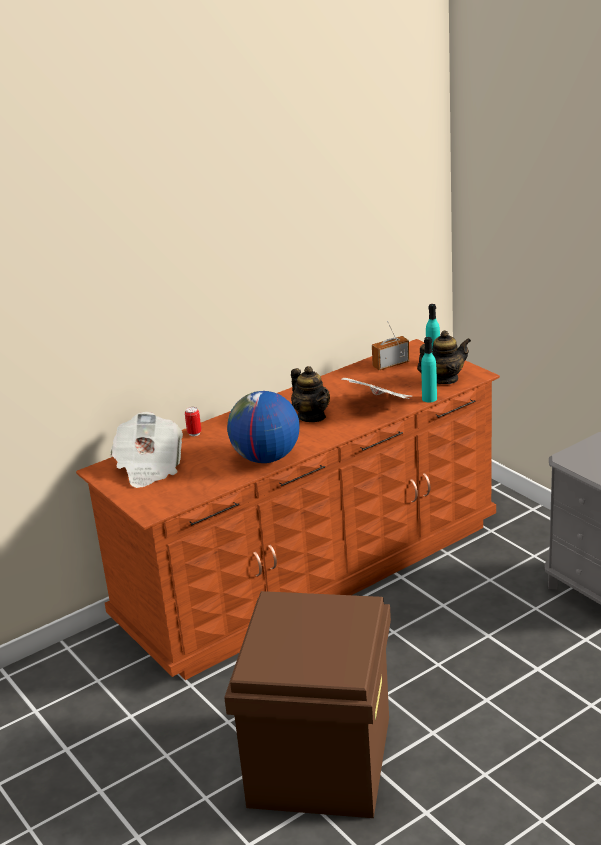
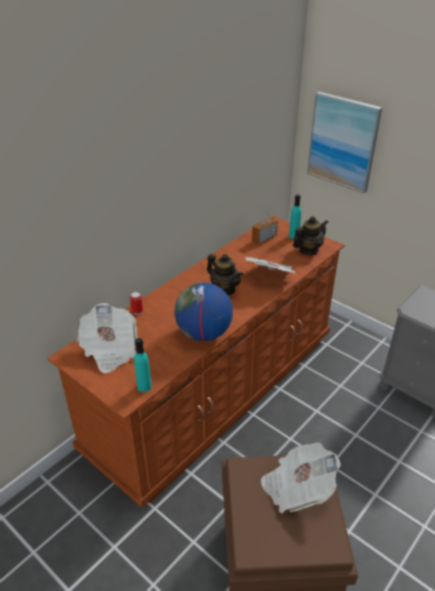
camera: 15 degrees left, 10 degrees up
turquoise bottle [421,337,437,402] -> turquoise bottle moved to [134,338,152,392]
none -> newspaper [260,442,341,513]
none -> picture [307,92,382,193]

